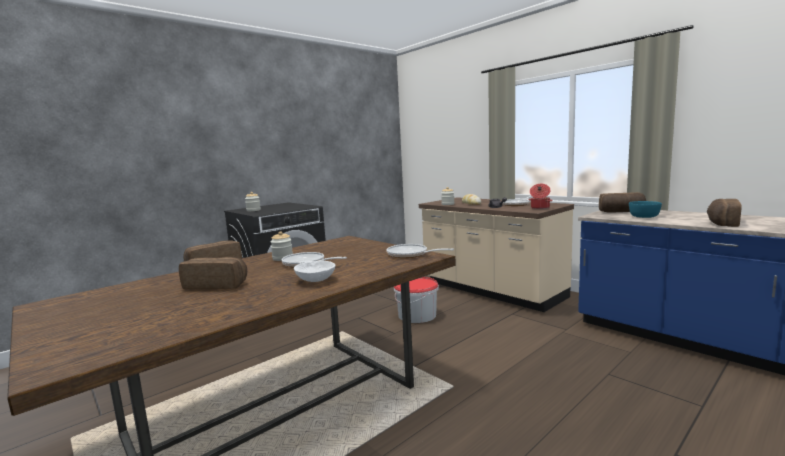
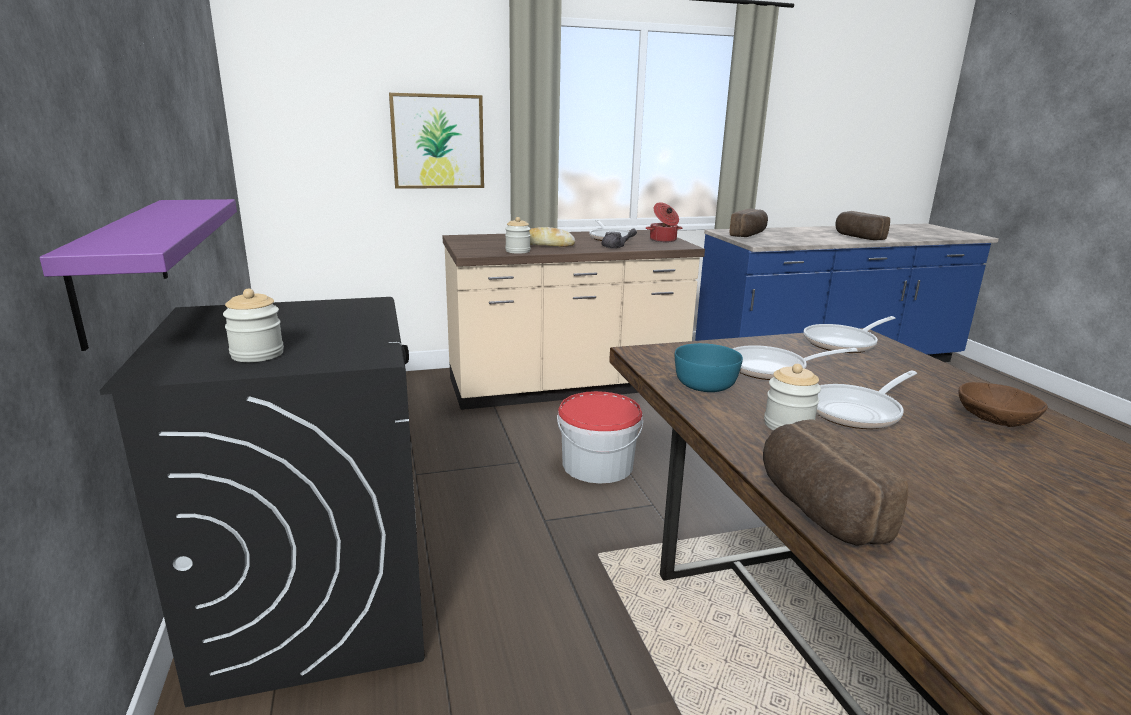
camera: 65 degrees left, 10 degrees up
bread [179,257,247,289] -> none
white bowl [294,261,336,282] -> brown bowl [959,382,1048,427]
turquoise bowl [629,201,662,218] -> turquoise bowl moved to [675,343,743,392]
none -> purple shelf [40,199,237,351]
none -> picture [389,93,484,189]
none -> frying pan [733,345,858,380]

